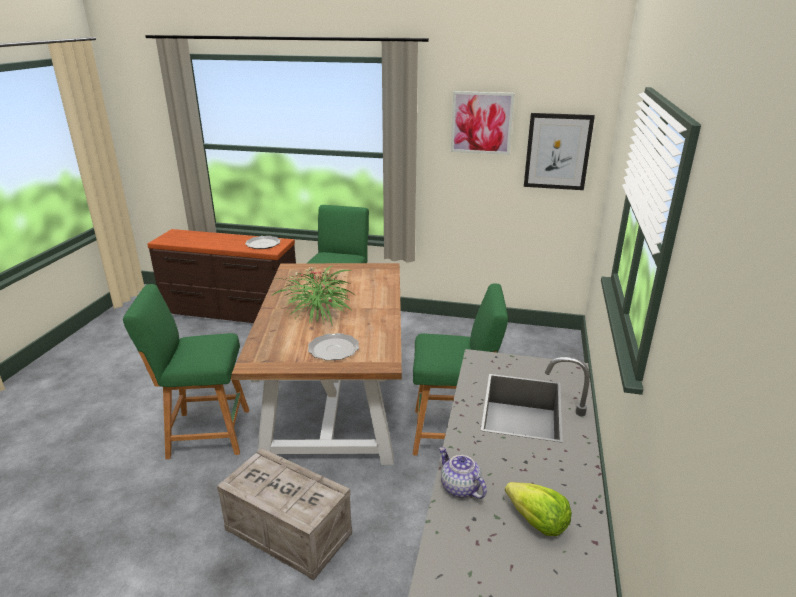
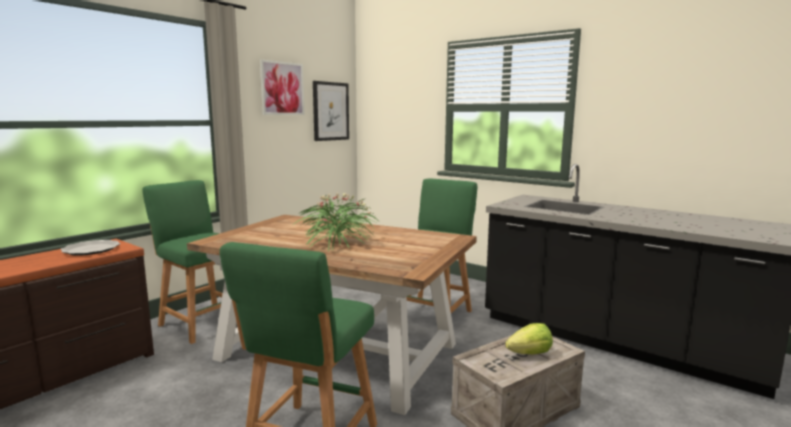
camera: 65 degrees left, 15 degrees down
plate [308,333,359,360] -> none
teapot [439,447,487,499] -> none
lettuce [505,482,572,536] -> lettuce moved to [505,323,553,355]

